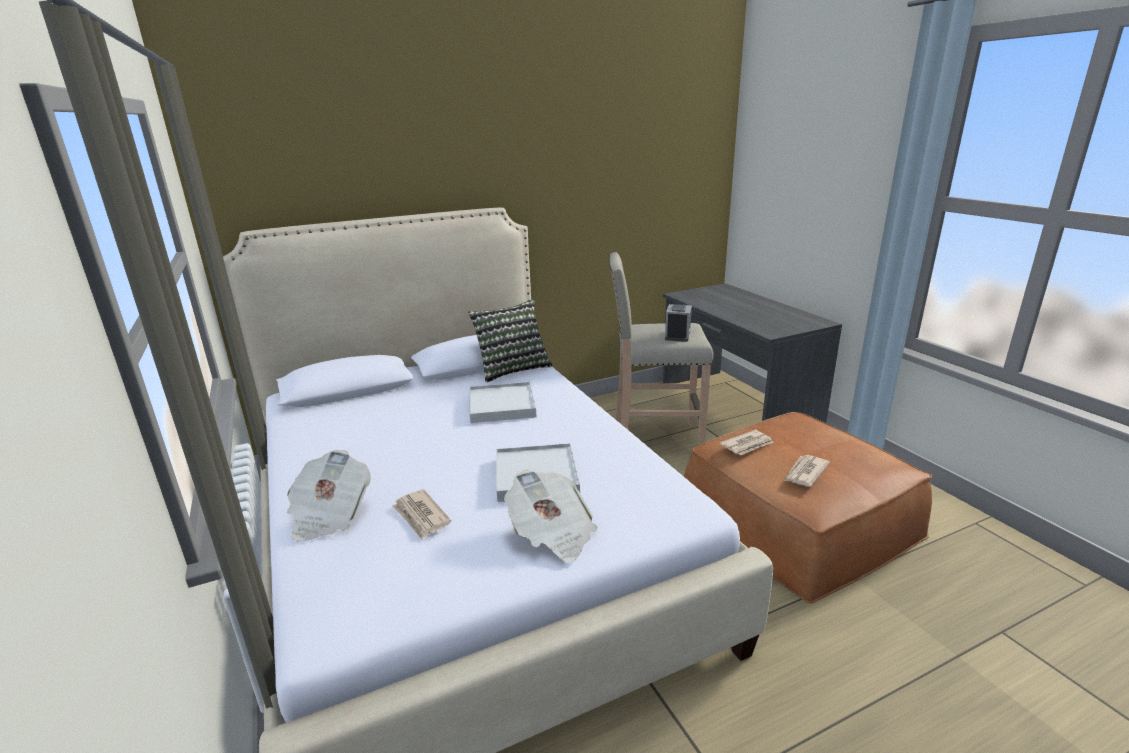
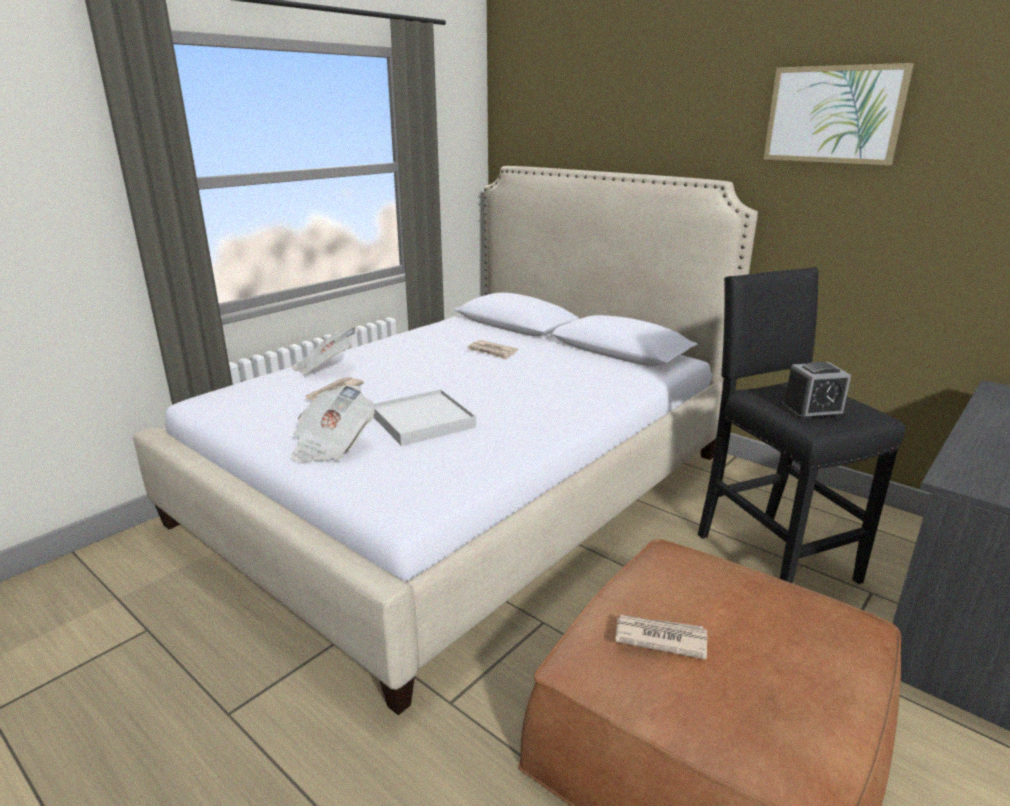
camera: 65 degrees right, 0 degrees up
pillow [468,299,552,383] -> none
white tray [470,382,537,423] -> none
beige stool [609,252,714,445] -> black stool [698,267,905,584]
newspaper [720,430,773,455] -> newspaper moved to [467,340,518,360]
none -> picture [764,63,914,165]

